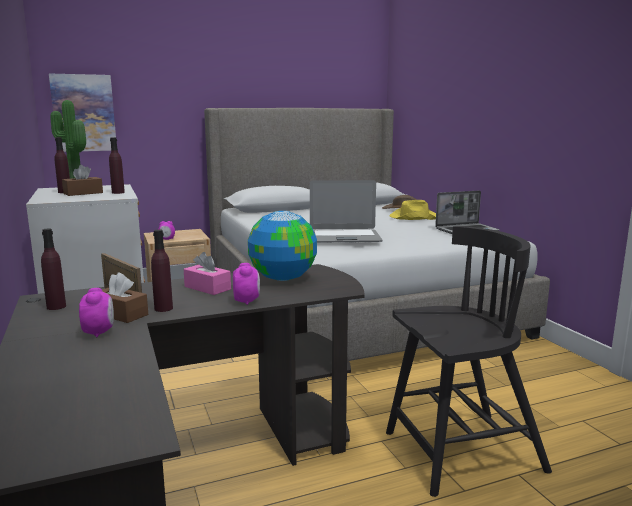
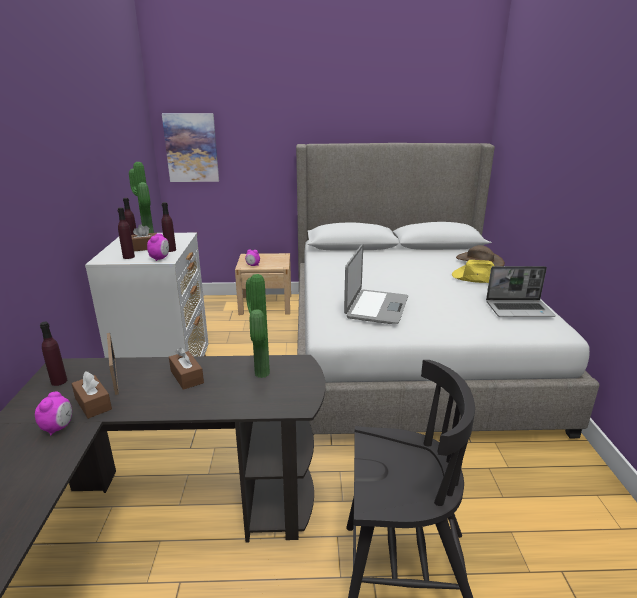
camera: 20 degrees right, 10 degrees up
purple bottle [151,230,173,312] -> purple bottle moved to [118,207,135,259]
pink tissue box [184,252,231,295] -> brown tissue box [169,348,204,390]
alarm clock [233,263,260,305] -> alarm clock moved to [147,233,169,261]
globe [248,211,317,281] -> potted plant [246,274,270,378]
laptop [310,180,383,243] -> laptop turned 90 degrees counterclockwise [344,244,408,324]

